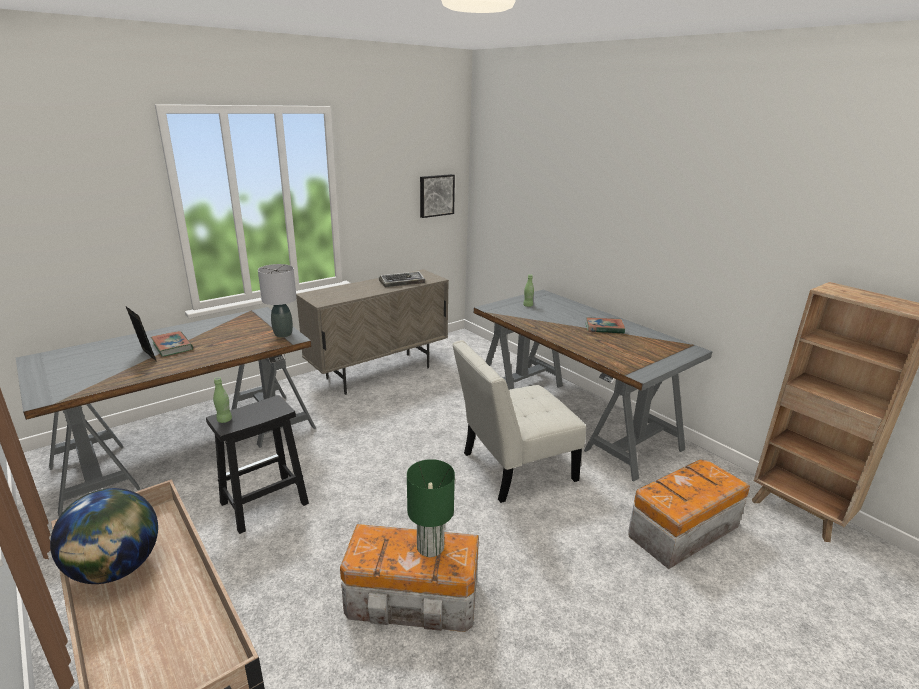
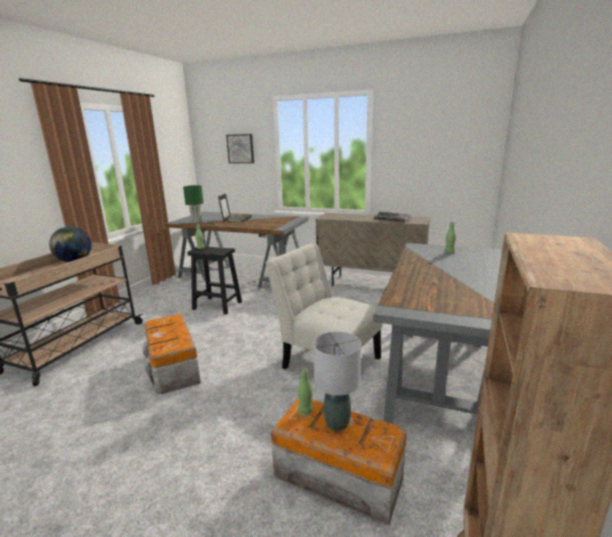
camera: 60 degrees right, 5 degrees down
grey table lamp [258,264,297,338] -> grey table lamp moved to [314,331,361,431]
green table lamp [407,459,455,557] -> green table lamp moved to [183,185,203,223]
picture [420,174,455,218] -> picture moved to [226,134,254,163]
book [585,317,625,333] -> none
none -> green bottle [298,368,313,415]

